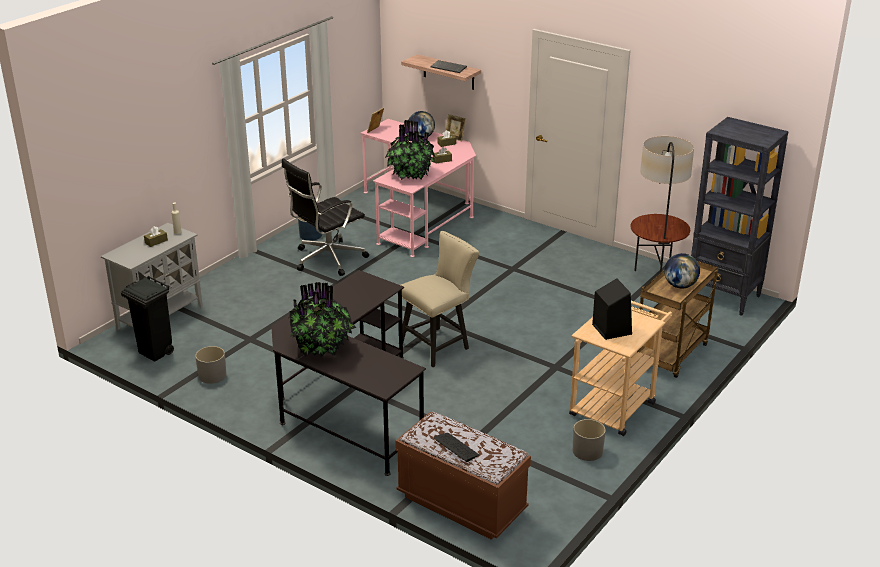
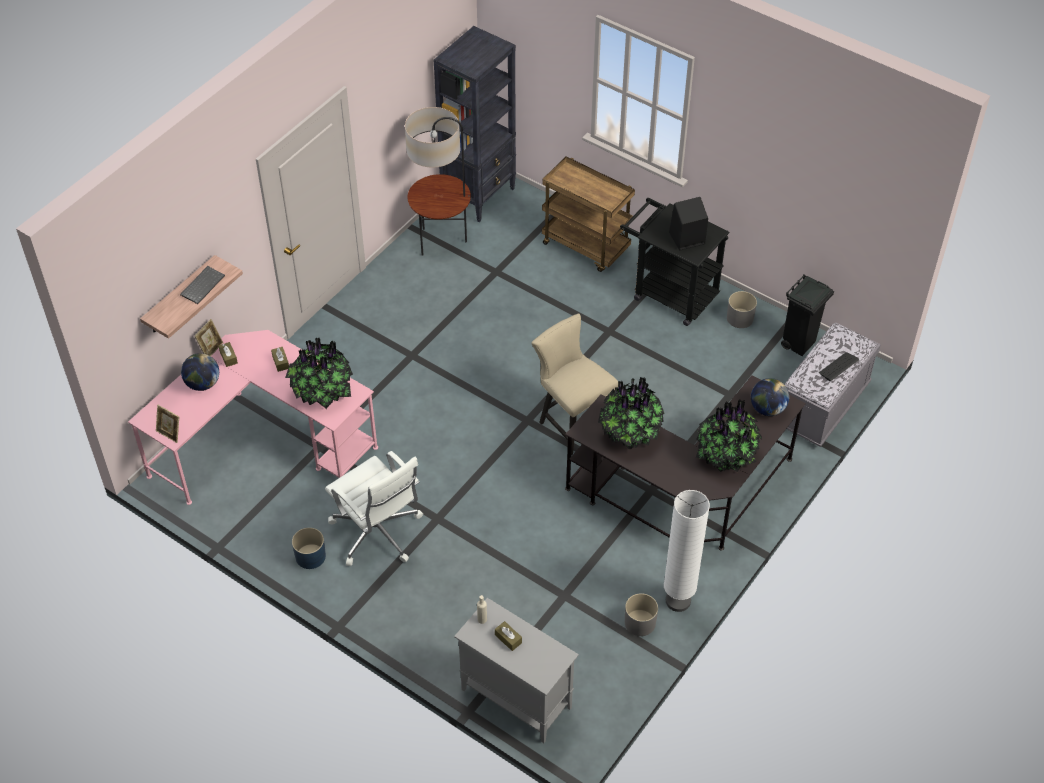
camera: 90 degrees left, 20 degrees up
black trash can [121,276,174,362] -> black trash can moved to [781,274,834,356]
black office chair [282,158,369,276] -> white office chair [325,451,423,566]
brown bench [395,412,531,540] -> grey bench [784,322,881,447]
beige cart [569,301,673,436] -> black cart [620,198,729,326]
globe [664,253,700,288] -> globe moved to [751,378,789,416]
none -> potted plant [598,377,665,449]
none -> white floor lamp [664,490,710,612]

